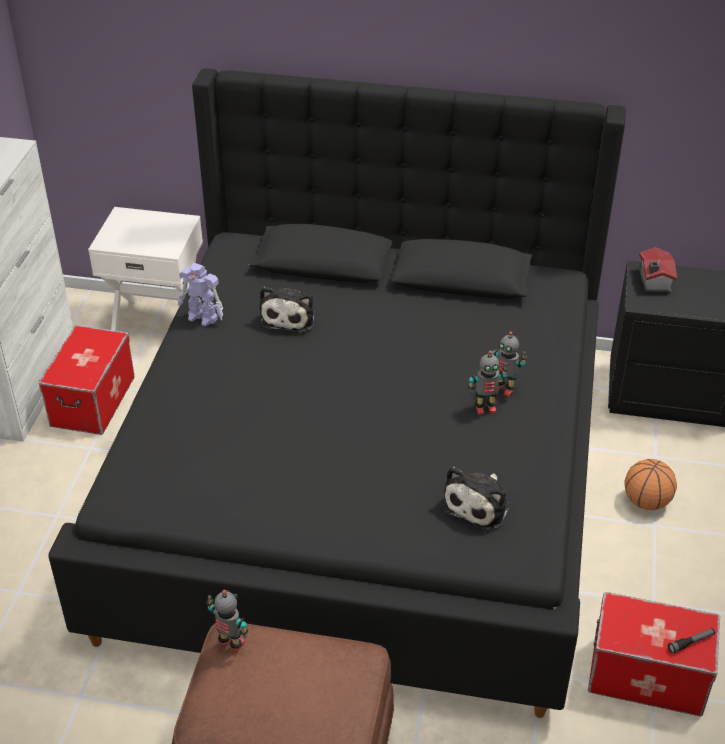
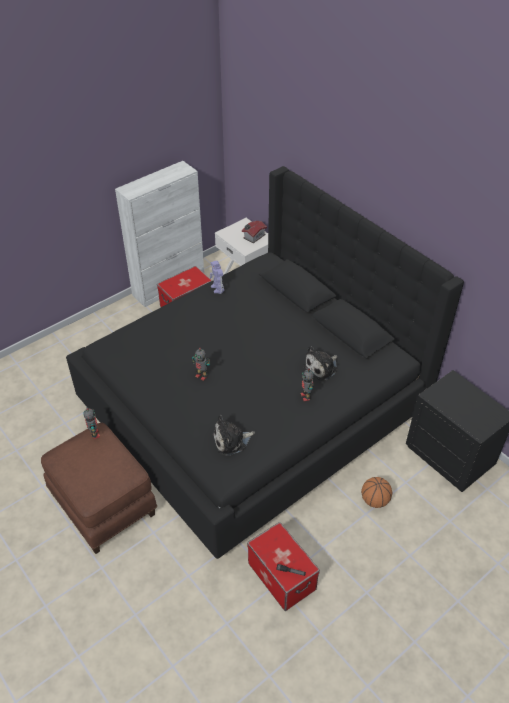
camera: 40 degrees right, 5 degrees up
plush toy [260,286,314,333] -> plush toy moved to [303,346,337,381]
toy robot [468,350,508,415] -> toy robot moved to [192,348,210,381]
toy house [639,247,677,293] -> toy house moved to [242,221,267,243]

